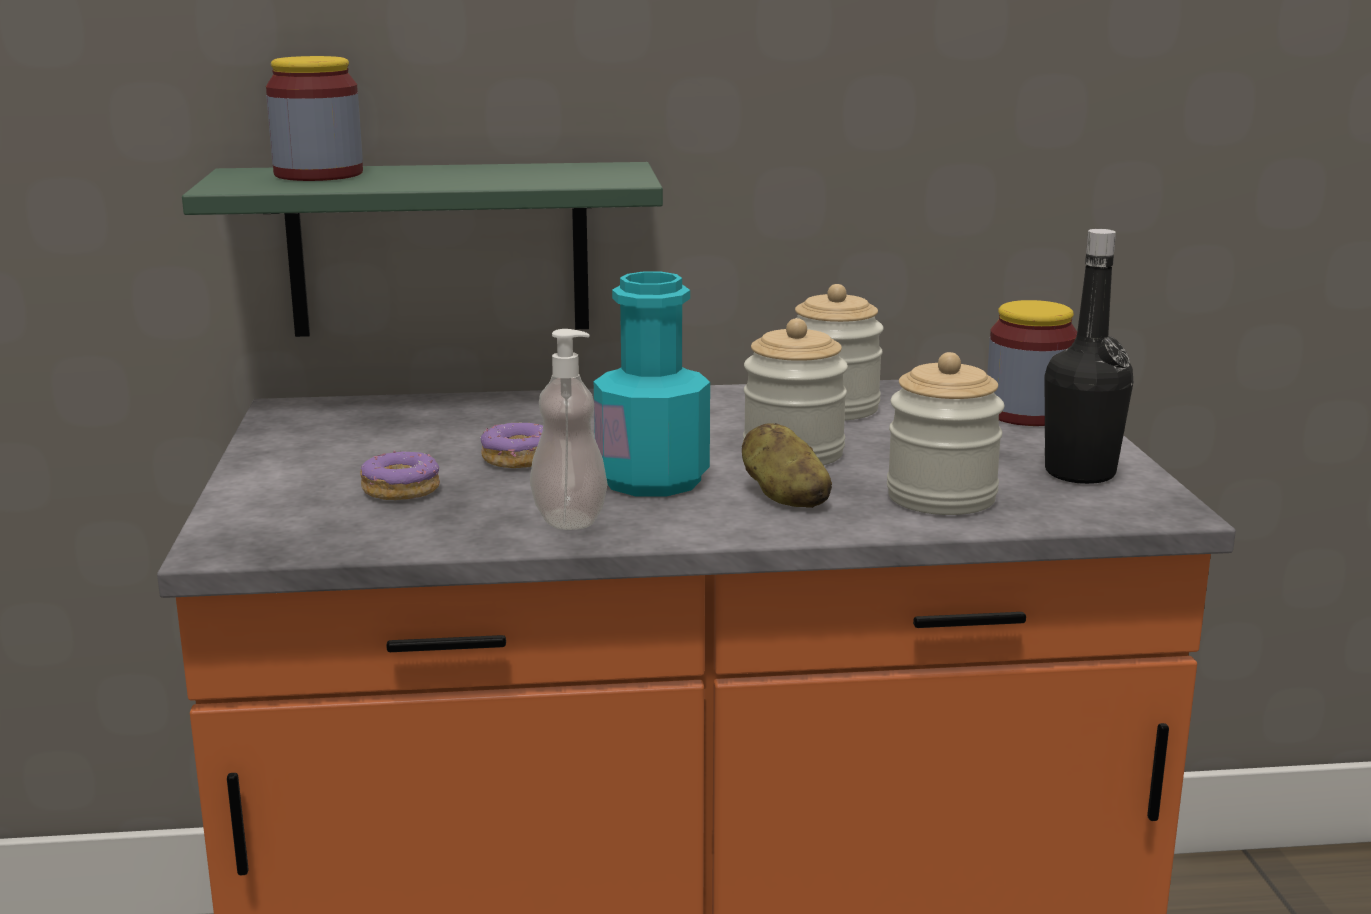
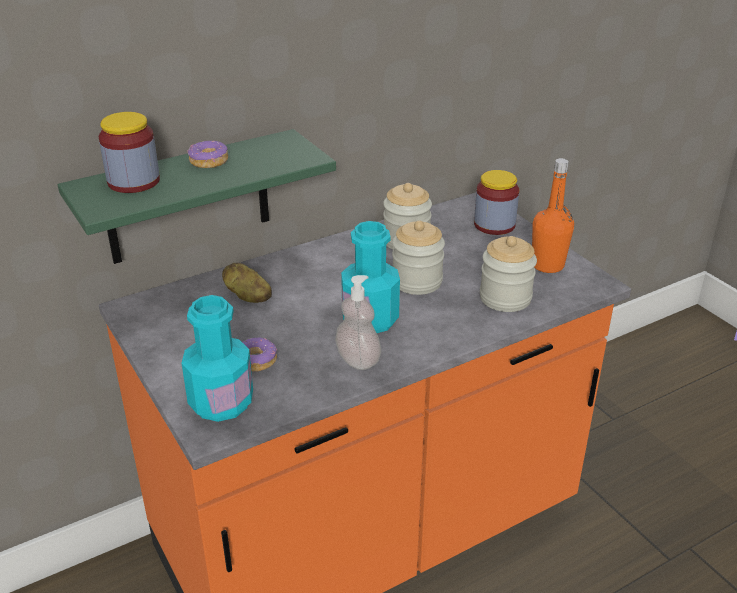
camera: 25 degrees left, 15 degrees up
donut [480,422,543,468] -> donut moved to [187,140,228,168]
potato [742,423,832,508] -> potato moved to [222,263,272,303]
black bottle [1044,229,1133,484] -> orange bottle [532,158,574,273]
none -> turquoise bottle [182,295,253,422]

